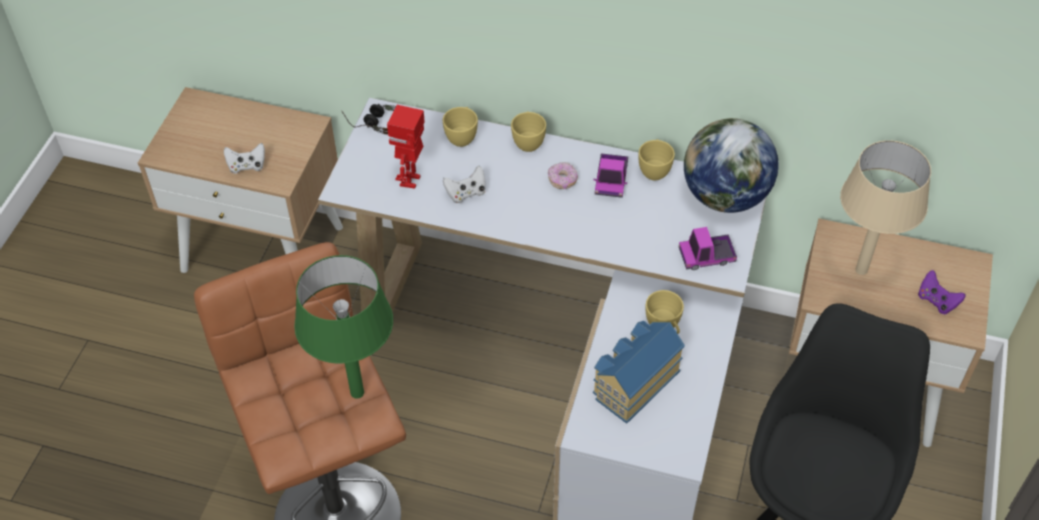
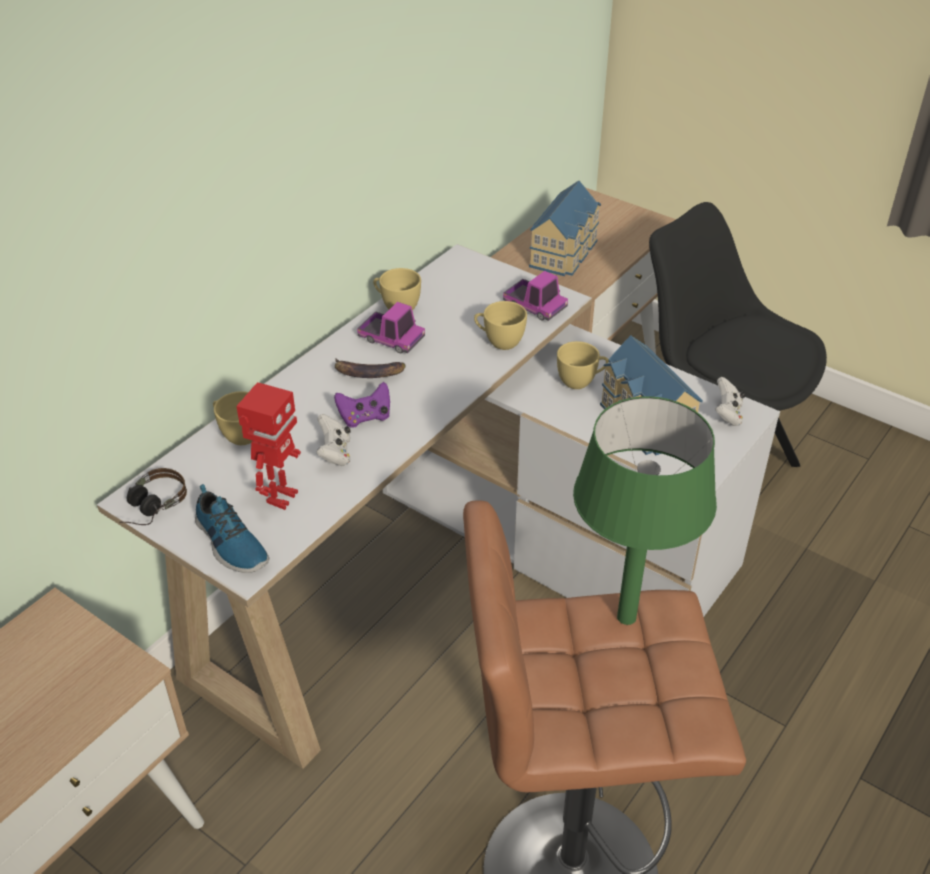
camera: 70 degrees left, 10 degrees down
white game controller [224,143,265,174] -> white game controller moved to [715,377,745,426]
toy robot [387,105,425,189] -> toy robot turned 105 degrees counterclockwise [236,382,301,510]
yellow cup [511,111,546,152] -> yellow cup moved to [474,301,527,350]
donut [548,162,578,190] -> banana [335,358,406,378]
toy truck [679,227,737,270] -> toy truck turned 60 degrees counterclockwise [503,271,568,321]
globe [684,118,779,213] -> none
beige table lamp [840,141,931,275] -> toy house [529,181,601,276]
purple game controller [918,270,966,314] -> purple game controller moved to [334,382,390,428]
none -> shoe [195,484,270,573]

